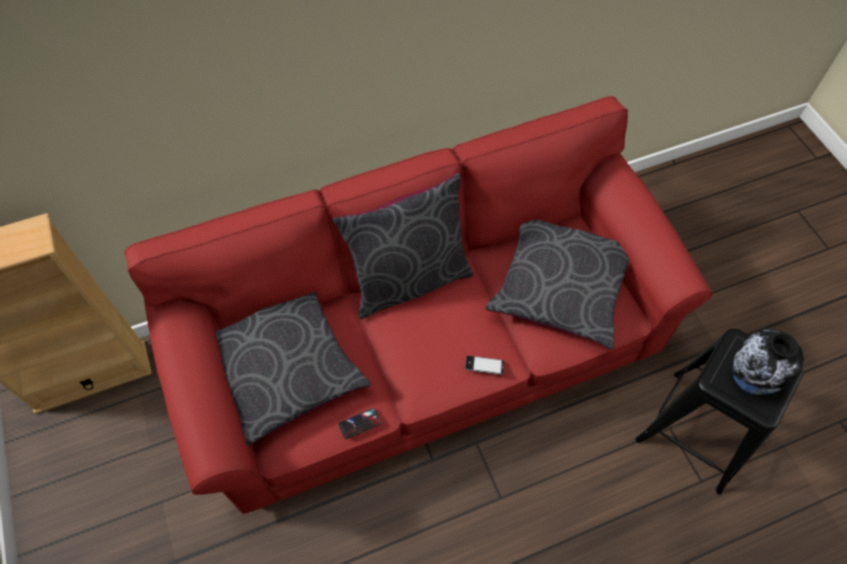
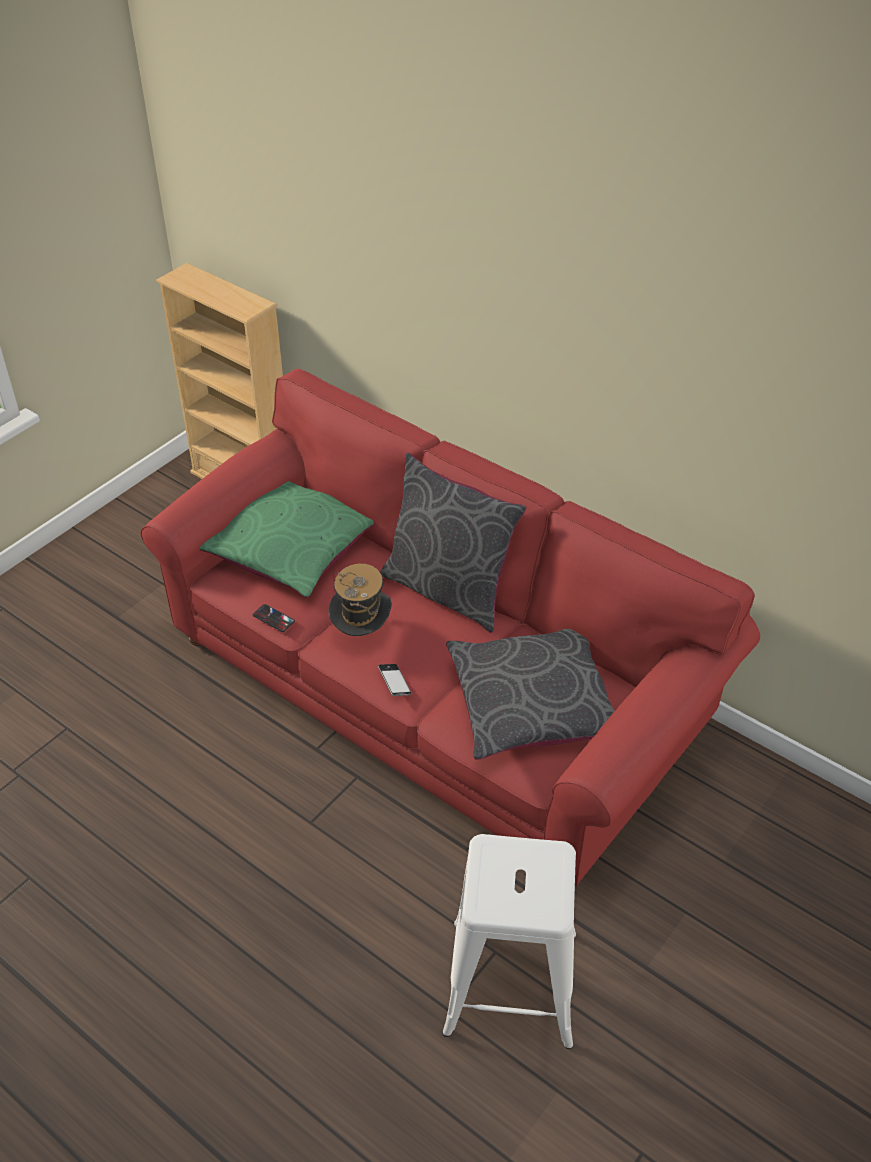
camera: 60 degrees right, 15 degrees down
grey pillow [215,292,371,447] -> green pillow [200,481,374,598]
black stool [635,329,804,495] -> white stool [442,834,576,1049]
vase [733,329,804,395] -> none
none -> hat [328,564,392,636]

